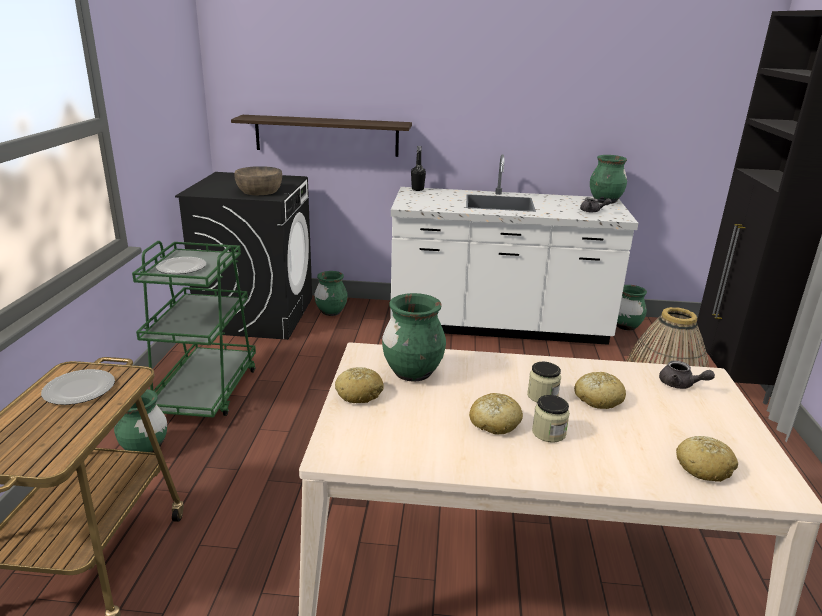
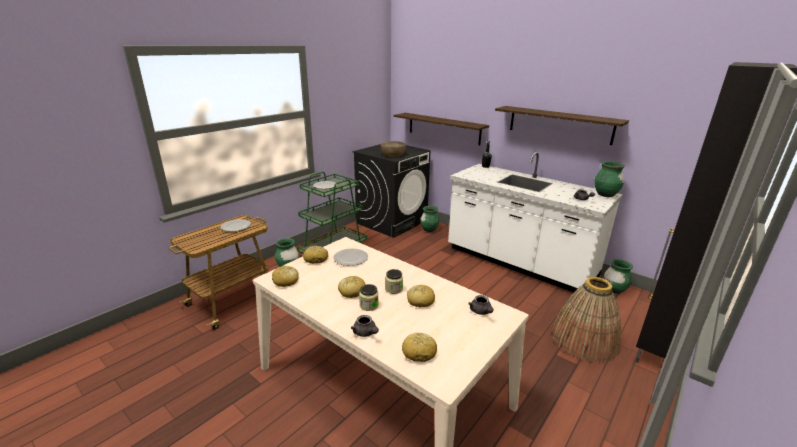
camera: 35 degrees right, 0 degrees up
green vase [382,293,446,381] -> plate [333,249,368,266]
none -> bread [272,266,299,287]
none -> grey teapot [351,315,379,337]
none -> shelf [495,106,629,145]

